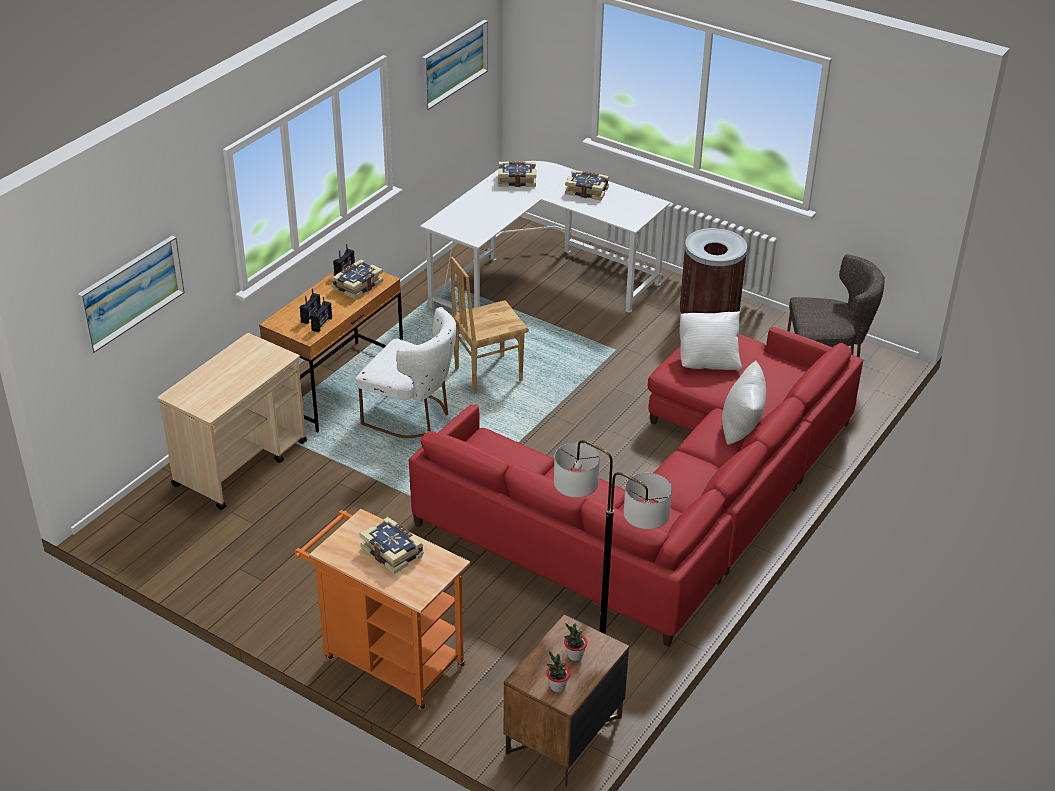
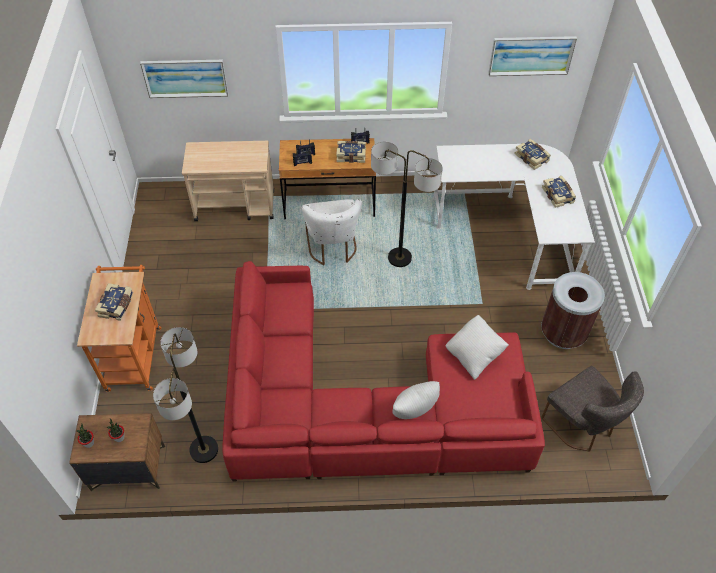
camera: 55 degrees right, 15 degrees up
brown chair [451,256,529,394] -> floor lamp [371,142,443,267]

